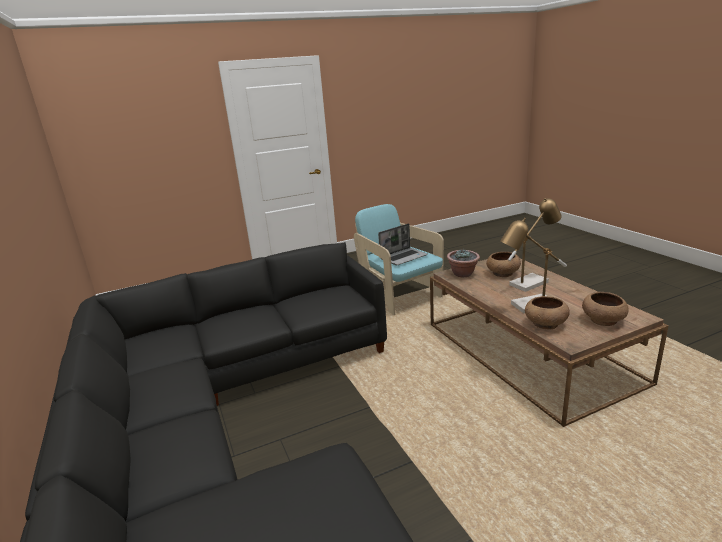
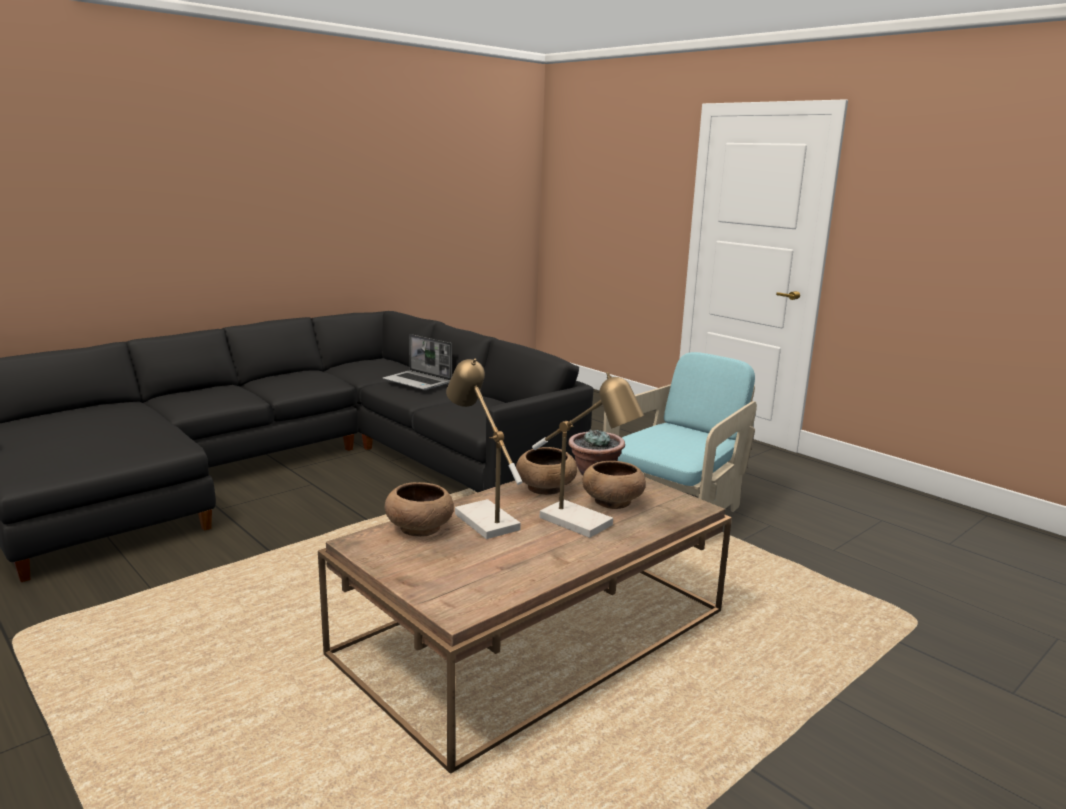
camera: 70 degrees right, 5 degrees down
laptop [378,223,428,265] -> laptop moved to [382,334,452,390]
brown bowl [582,292,629,326] -> brown bowl moved to [516,447,577,495]

